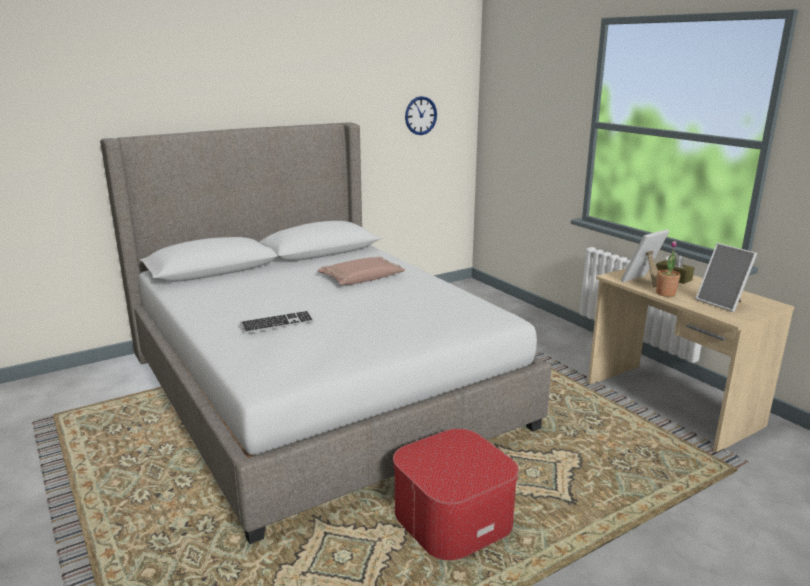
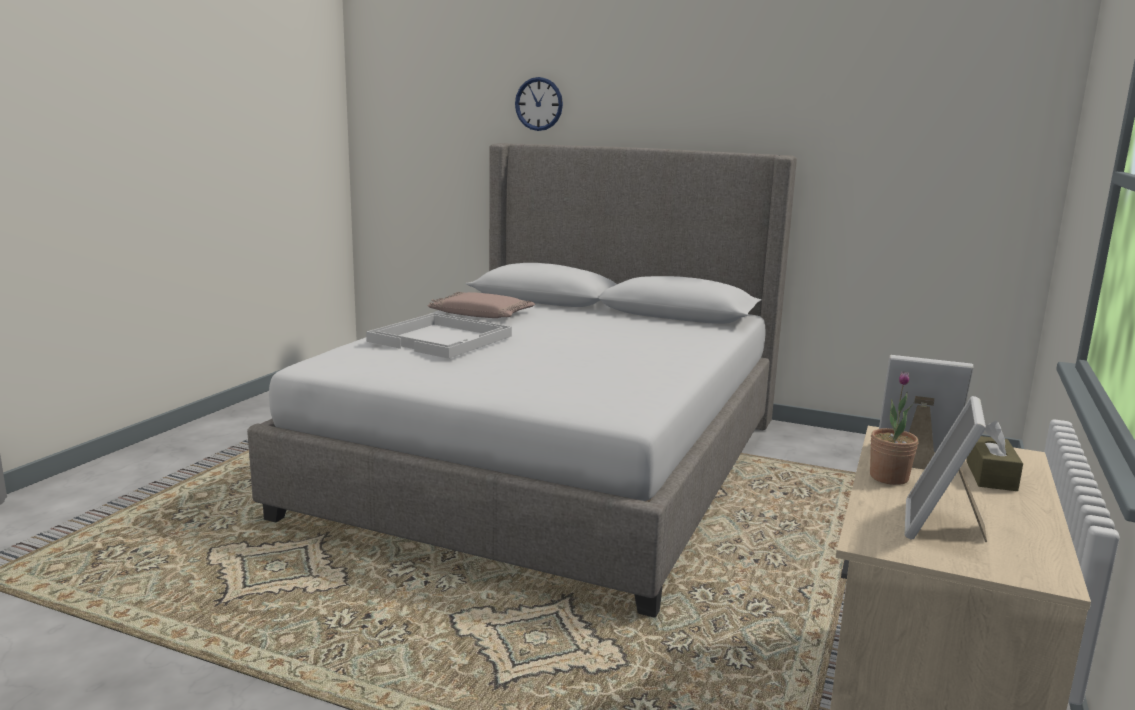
camera: 55 degrees right, 5 degrees down
keyboard [241,311,314,333] -> white tray [366,313,512,359]
beige pillow [317,256,405,285] -> beige pillow moved to [428,292,535,318]
ottoman [393,429,519,560] -> none
wall clock [405,96,437,135] -> wall clock moved to [515,77,563,131]

